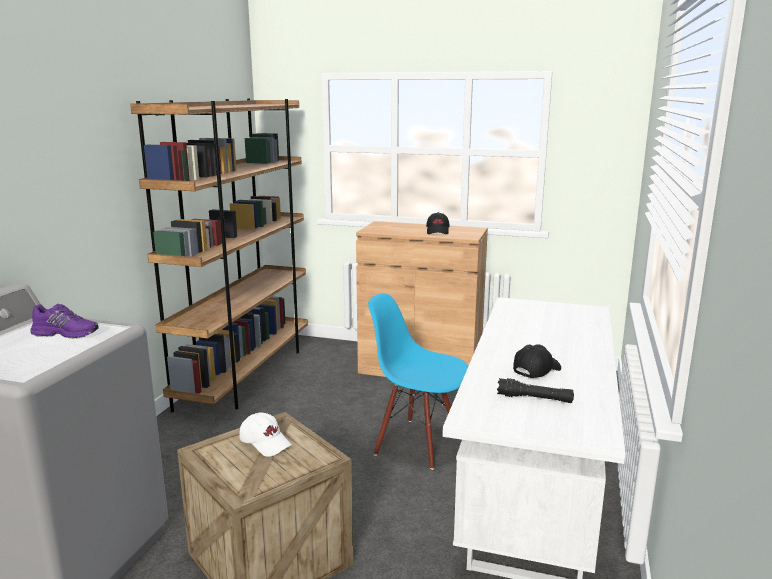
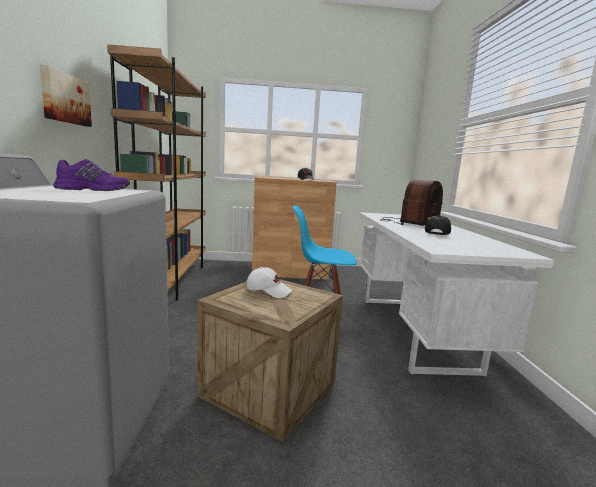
camera: 20 degrees left, 5 degrees down
black flashlight [497,378,574,403] -> none
none -> picture [40,65,92,127]
none -> radio [380,180,443,226]

